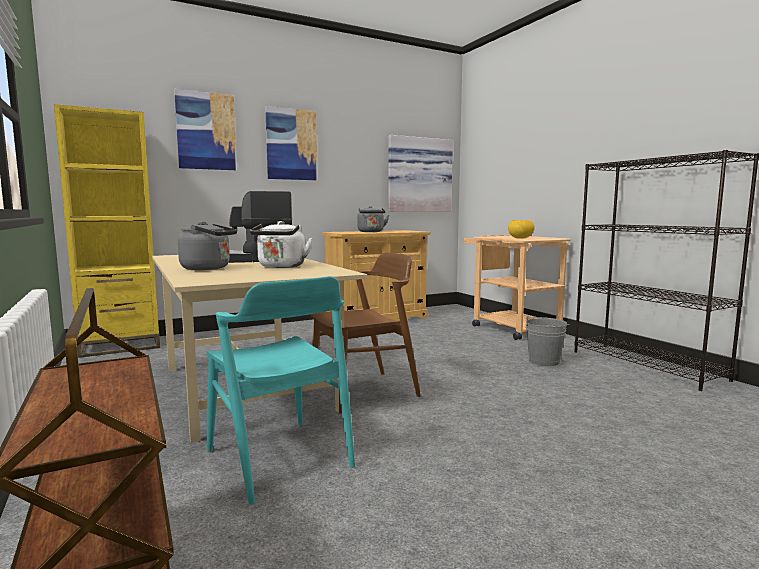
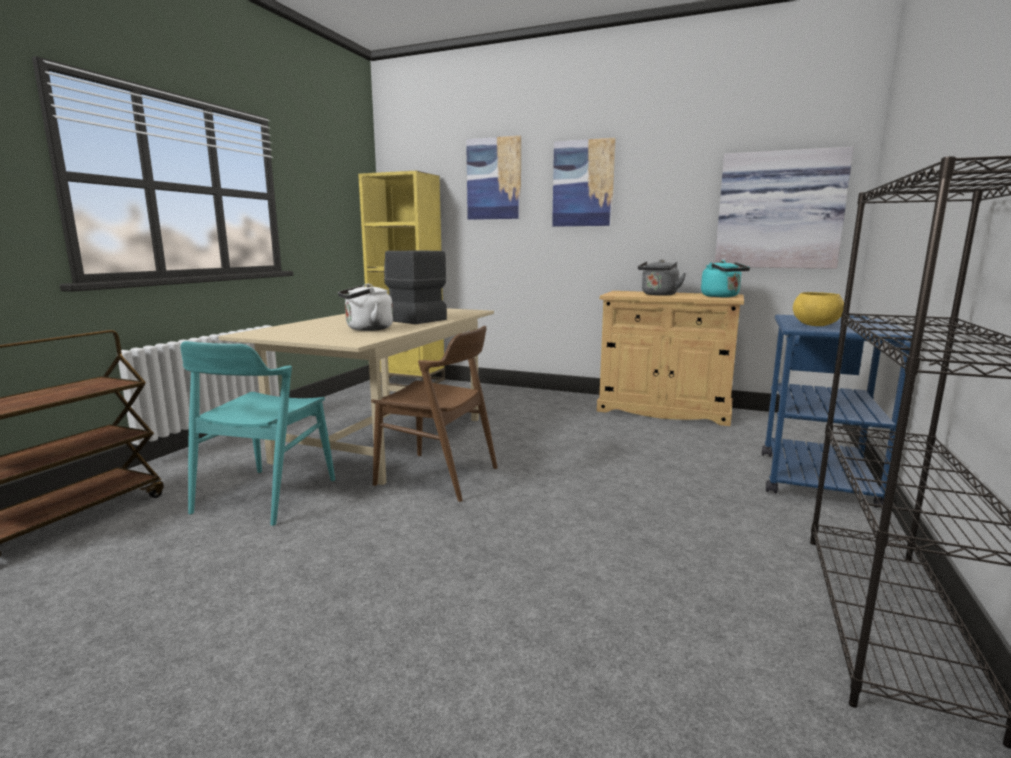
camera: 50 degrees right, 5 degrees up
grey kettle [178,221,237,270] -> none
beige cart [463,235,571,340] -> blue cart [762,315,913,508]
grey bucket [526,316,569,366] -> none
none -> turquoise kettle [701,260,750,297]

